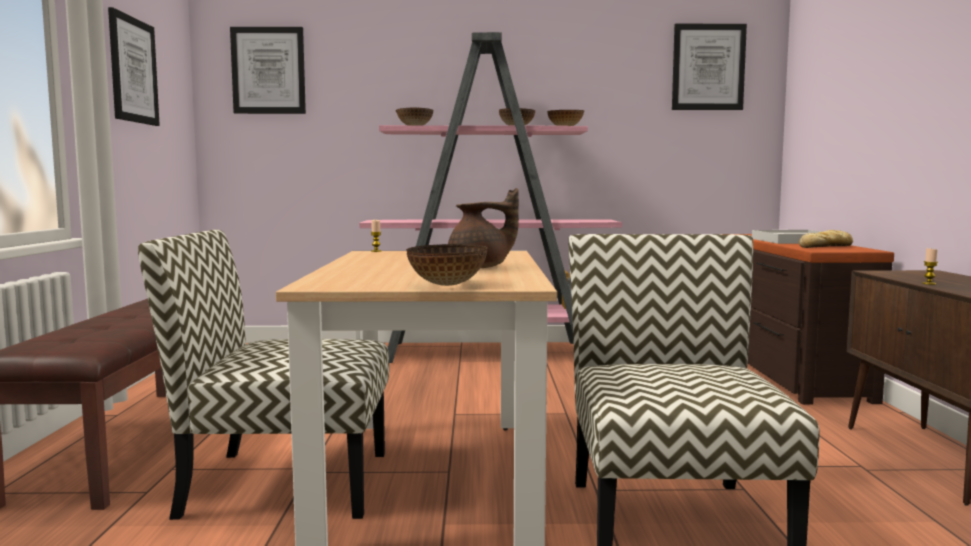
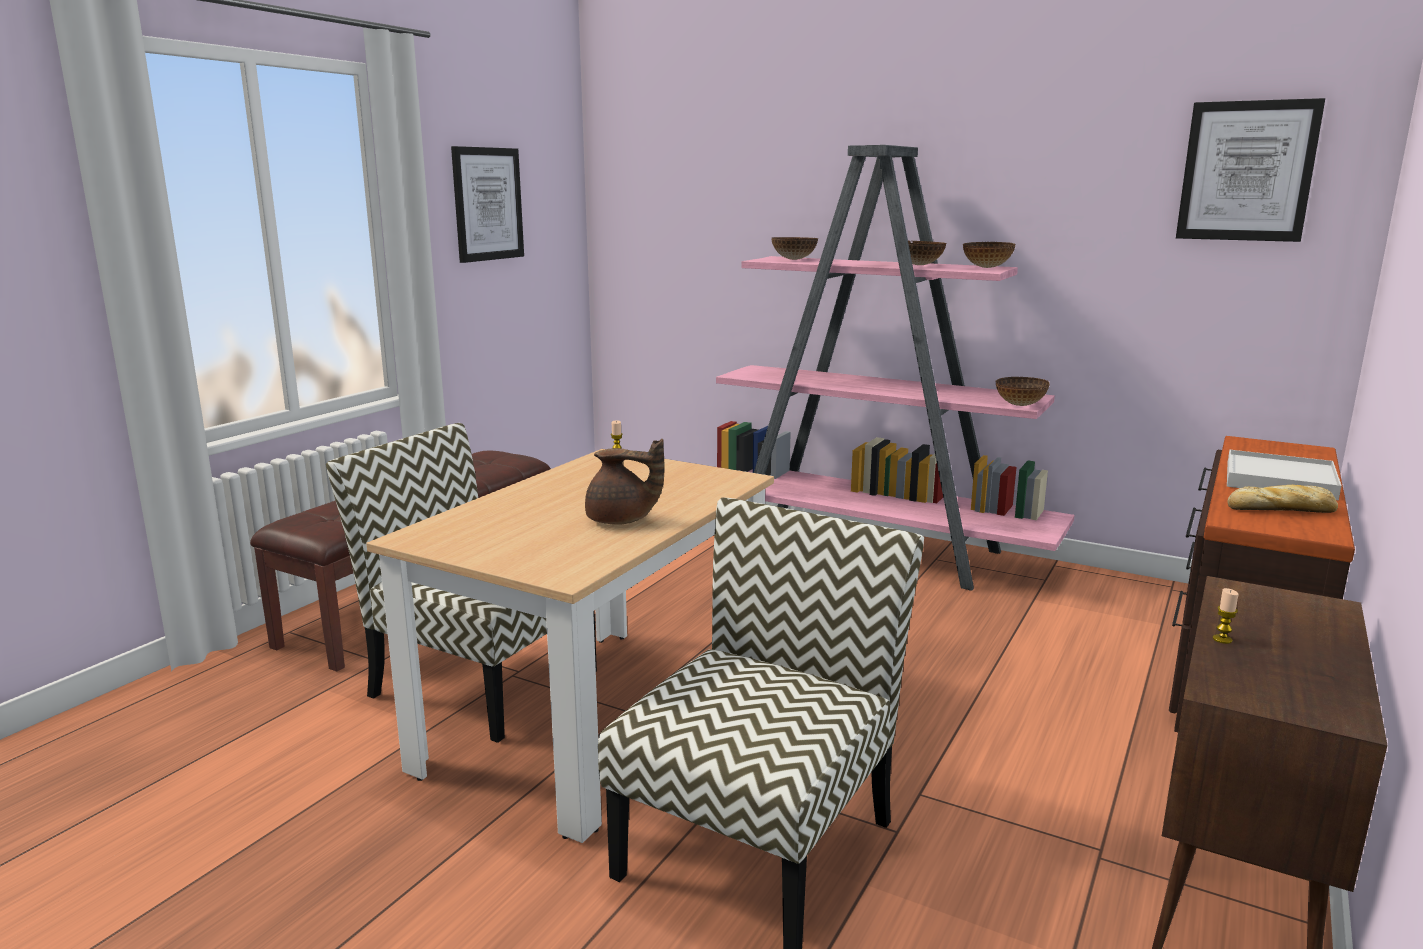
camera: 30 degrees right, 10 degrees up
picture [230,27,306,114] -> none
bowl [406,244,487,286] -> bowl moved to [996,377,1050,406]

